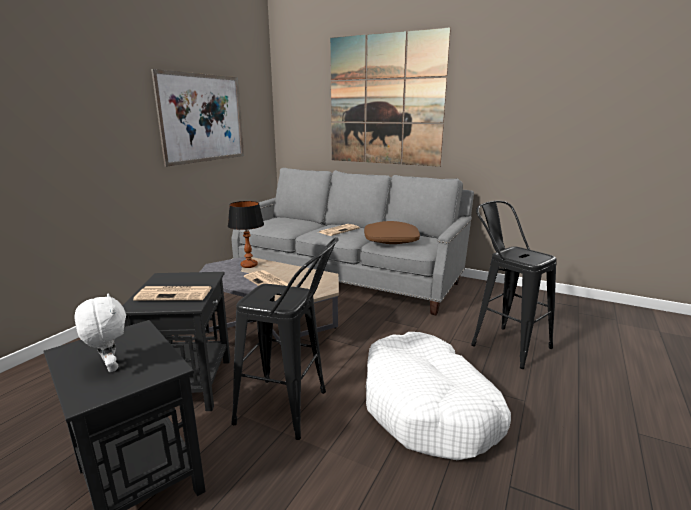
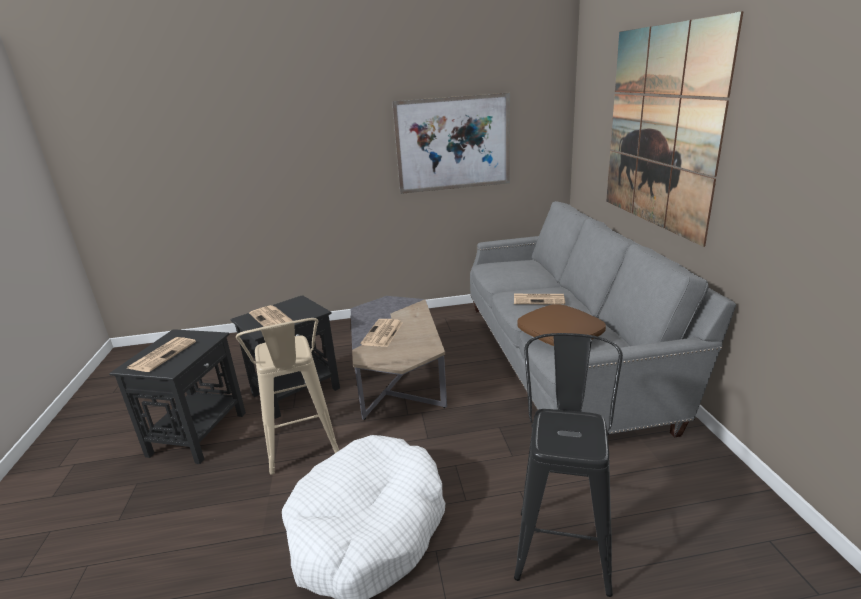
camera: 55 degrees right, 5 degrees up
white plush toy [74,294,126,372] -> newspaper [128,337,196,372]
table lamp [228,201,264,268] -> none
black stool [231,237,339,440] -> beige stool [236,318,339,475]

